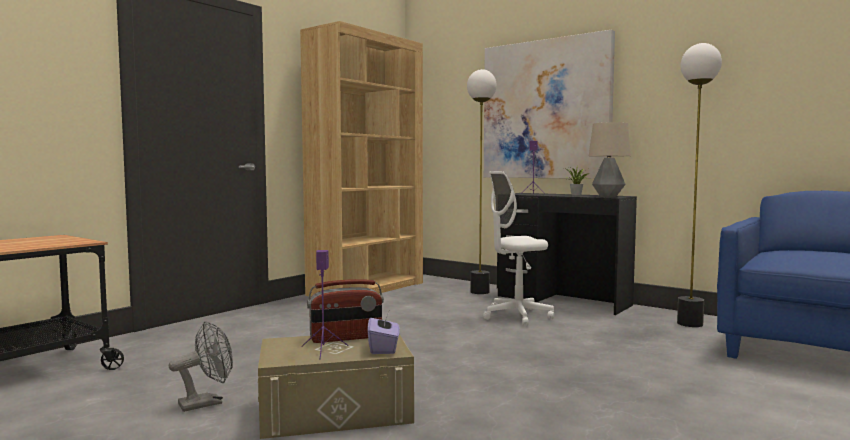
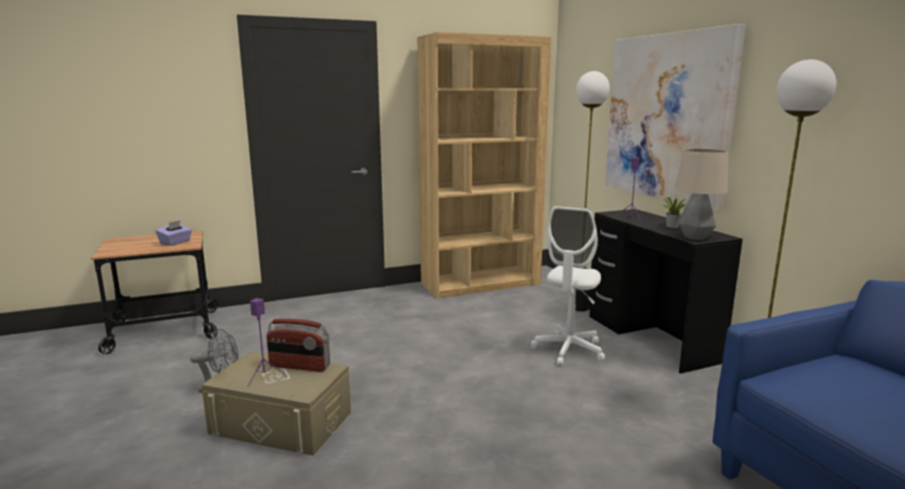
camera: 30 degrees right, 10 degrees up
purple tissue box [367,312,400,354] -> purple tissue box moved to [156,220,192,246]
white office chair [483,171,554,325] -> white office chair turned 75 degrees counterclockwise [531,206,605,366]

